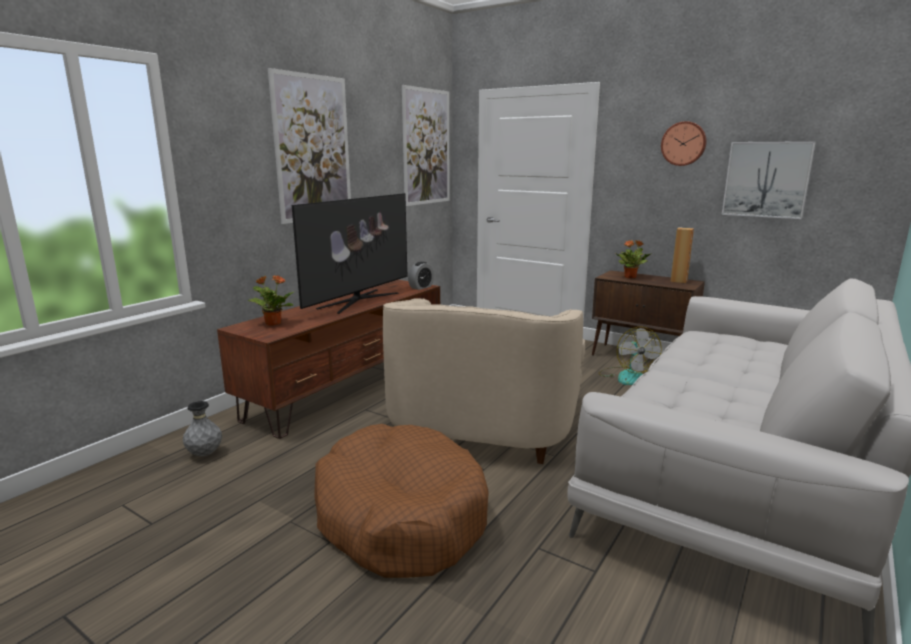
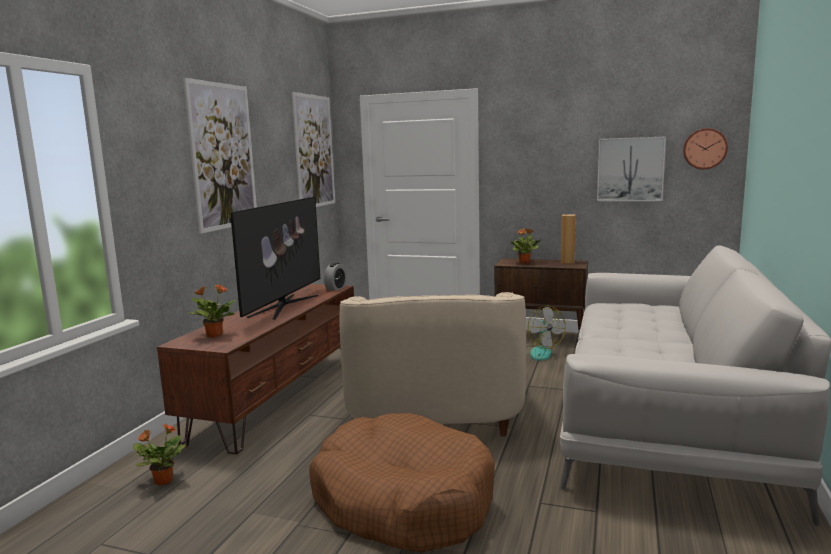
camera: 15 degrees left, 5 degrees down
grey vase [183,401,222,456] -> potted plant [133,424,186,486]
wall clock [661,121,707,166] -> wall clock moved to [683,128,728,169]

